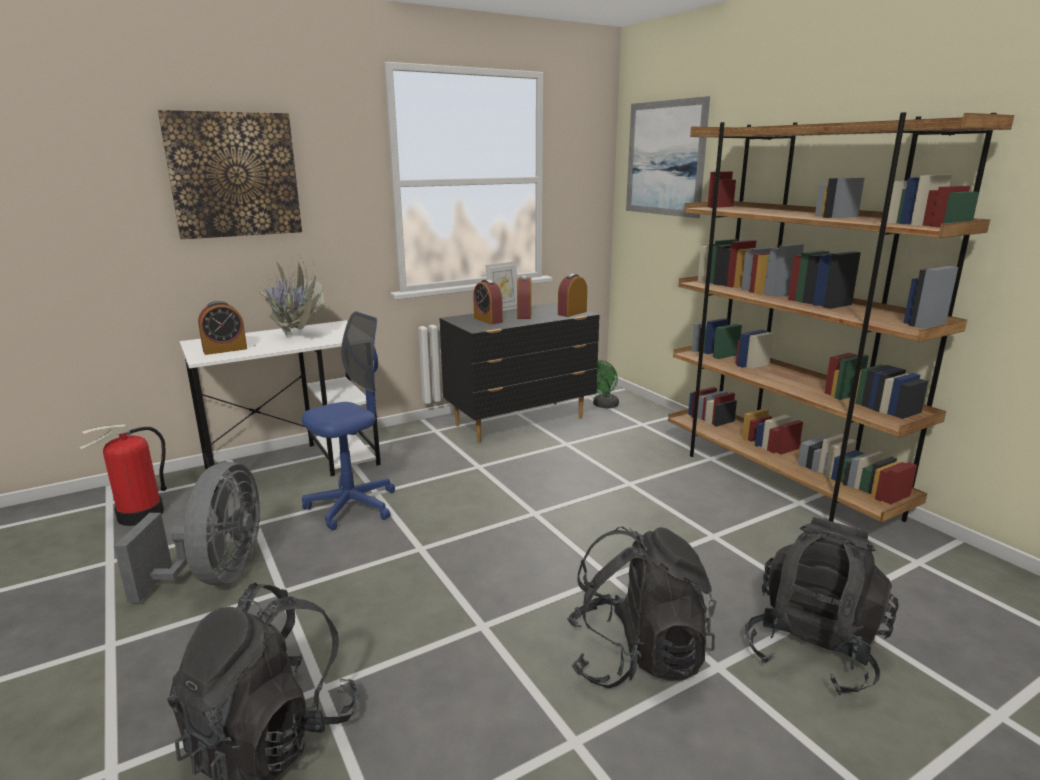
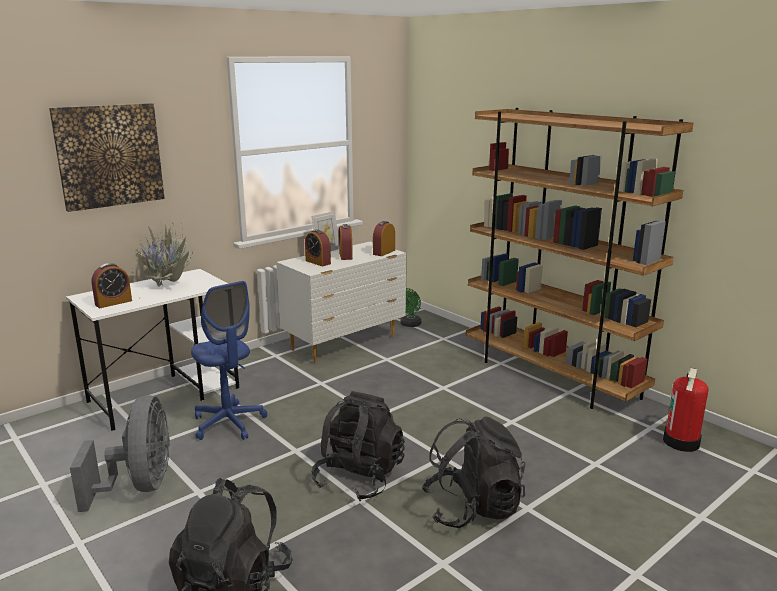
camera: 10 degrees left, 0 degrees up
fire extinguisher [79,424,167,526] -> fire extinguisher moved to [663,368,708,452]
blue office chair [302,311,395,531] -> blue office chair turned 105 degrees clockwise [191,281,267,440]
black dresser [440,302,600,443] -> white dresser [276,242,406,364]
picture [626,96,710,218] -> none
black backpack [745,517,899,696] -> black backpack moved to [312,391,405,501]

